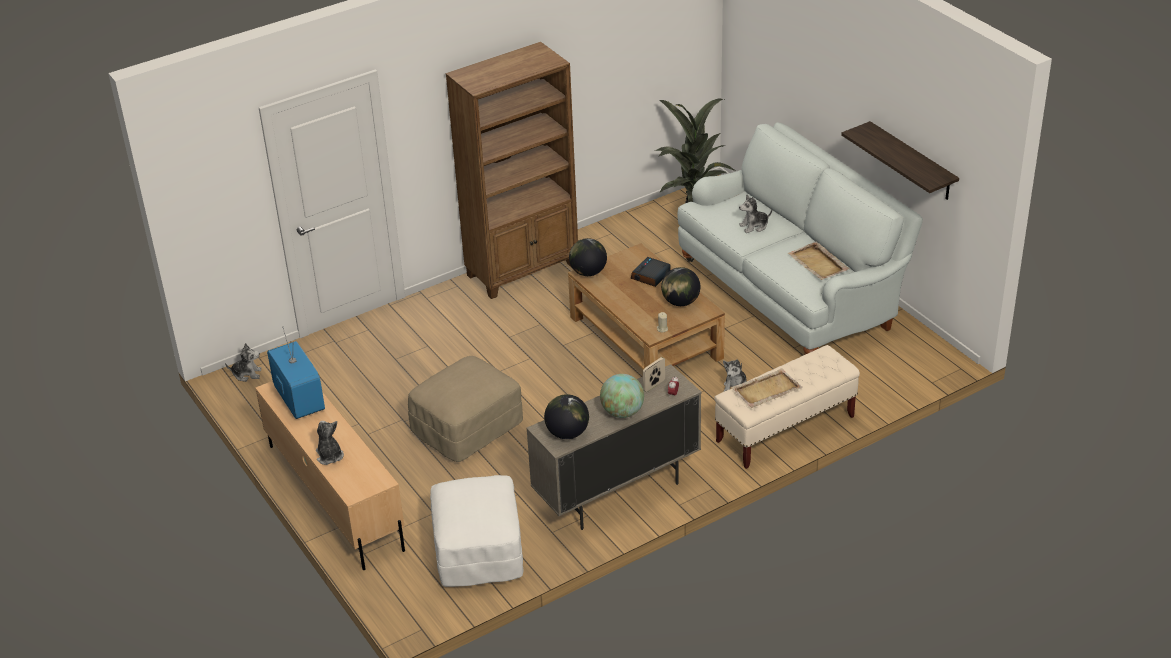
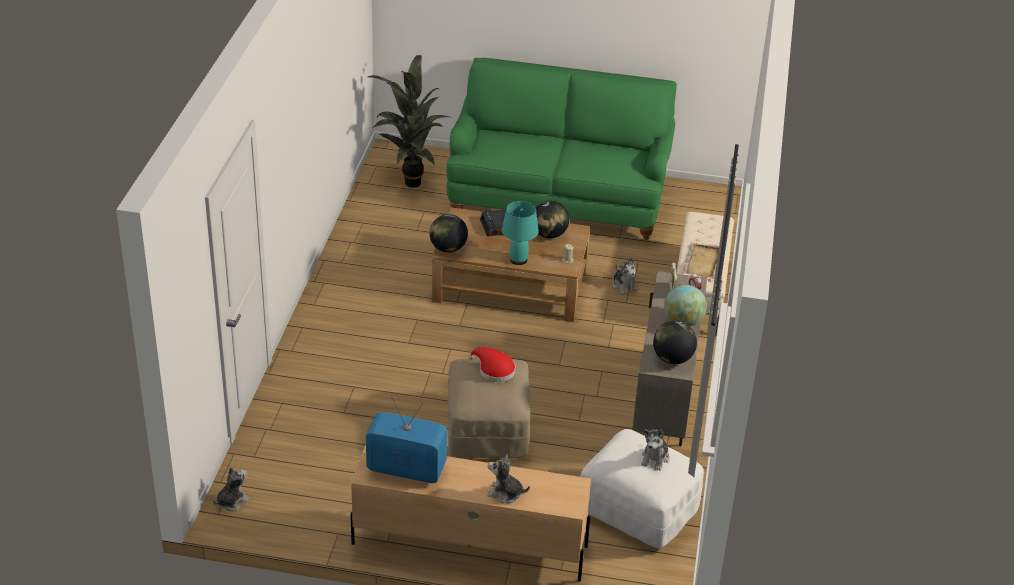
camera: 50 degrees left, 0 degrees up
brown bookcase [446,42,578,299] -> none
white sofa [677,122,923,354] -> green sofa [447,58,677,240]
plush toy [739,194,772,233] -> plush toy moved to [641,429,670,471]
beige tray [787,242,850,280] -> none
shelf [841,121,959,200] -> none
none -> red hat [468,347,516,382]
none -> turquoise table lamp [502,201,539,265]

